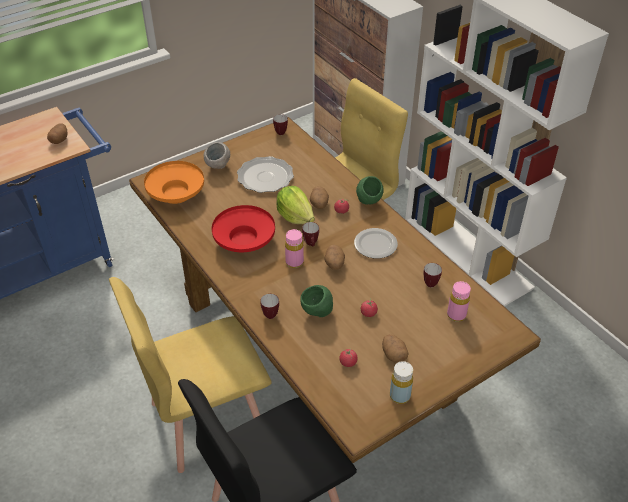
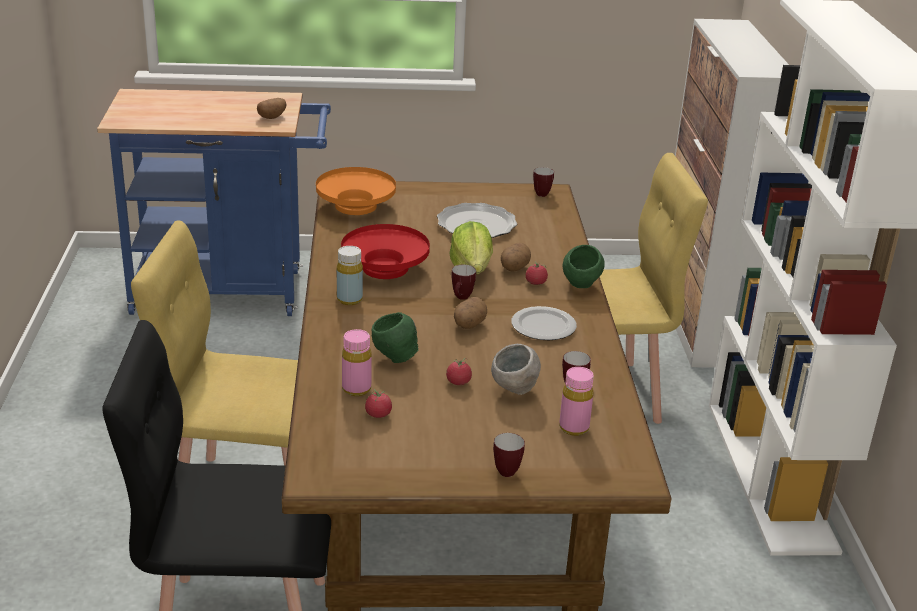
camera: 30 degrees right, 15 degrees down
grey bowl [204,142,230,169] -> grey bowl moved to [491,344,541,395]
mug [260,294,279,319] -> mug moved to [493,433,525,477]
pink bottle [285,229,304,268] -> pink bottle moved to [342,329,372,396]
potato [382,335,408,363] -> none
yellow bottle [390,361,413,404] -> yellow bottle moved to [337,246,363,305]

